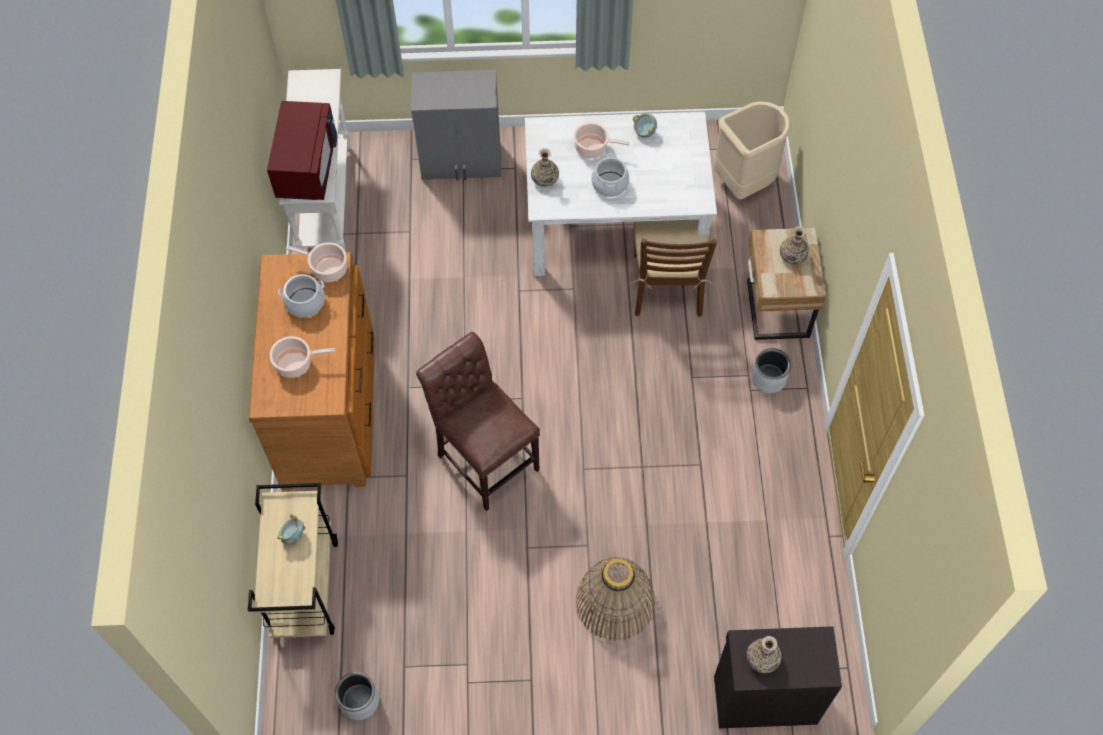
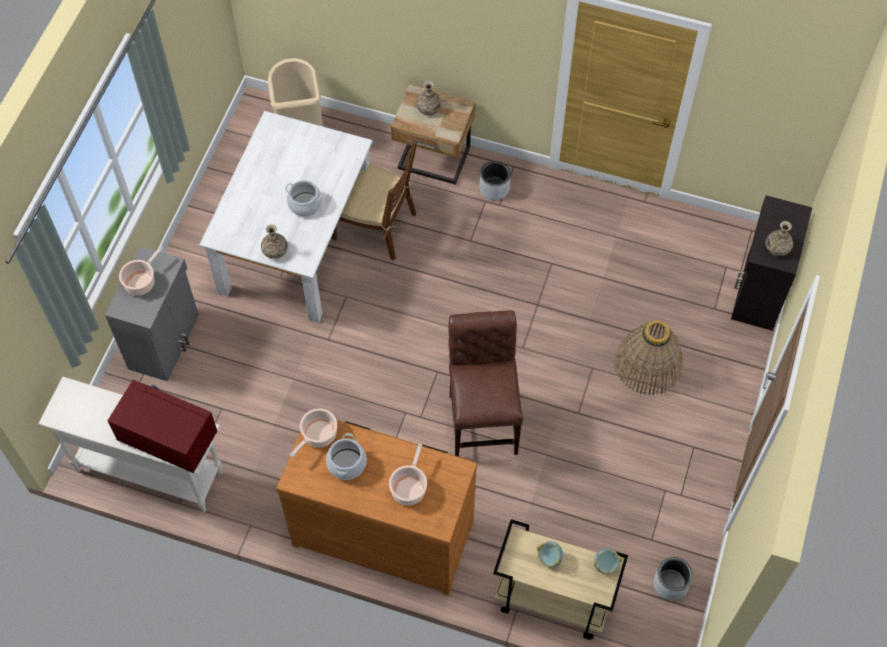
camera: 70 degrees left, 0 degrees up
brown chair [416,332,540,511] -> brown chair turned 105 degrees clockwise [448,310,523,457]
cooking pot [574,122,630,158] -> cooking pot moved to [119,246,163,296]
bowl [633,113,657,138] -> bowl moved to [594,548,622,574]

